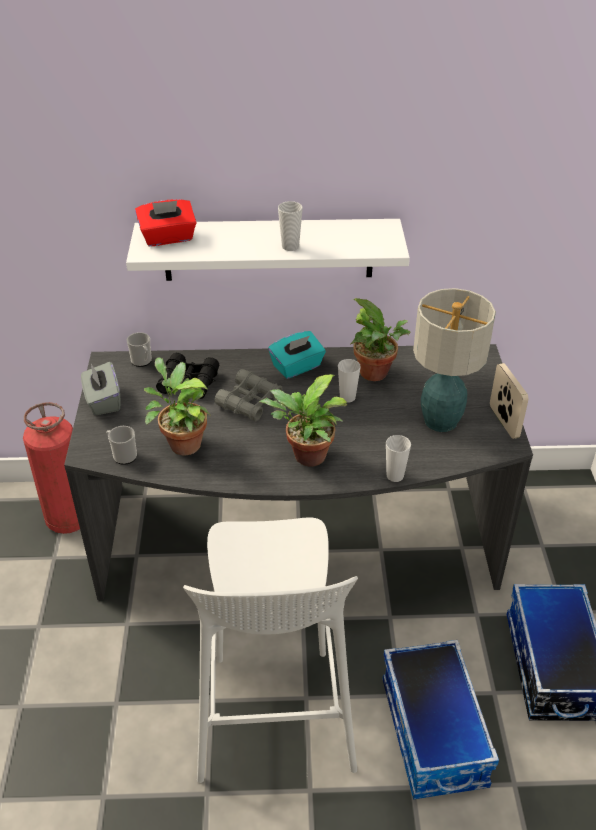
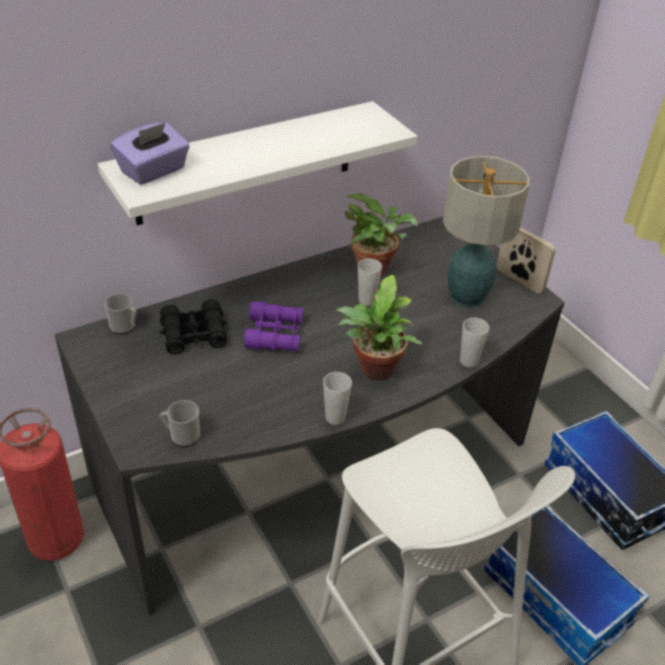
camera: 30 degrees left, 0 degrees up
grey tissue box [81,362,121,415] -> none
red tissue box [135,199,197,246] -> purple tissue box [111,122,190,185]
potted plant [144,357,210,456] -> none
grey binoculars [214,369,283,422] -> purple binoculars [244,301,303,352]
turquoise tissue box [268,331,326,379] -> none
cup [278,201,303,251] -> cup moved to [323,372,352,425]

